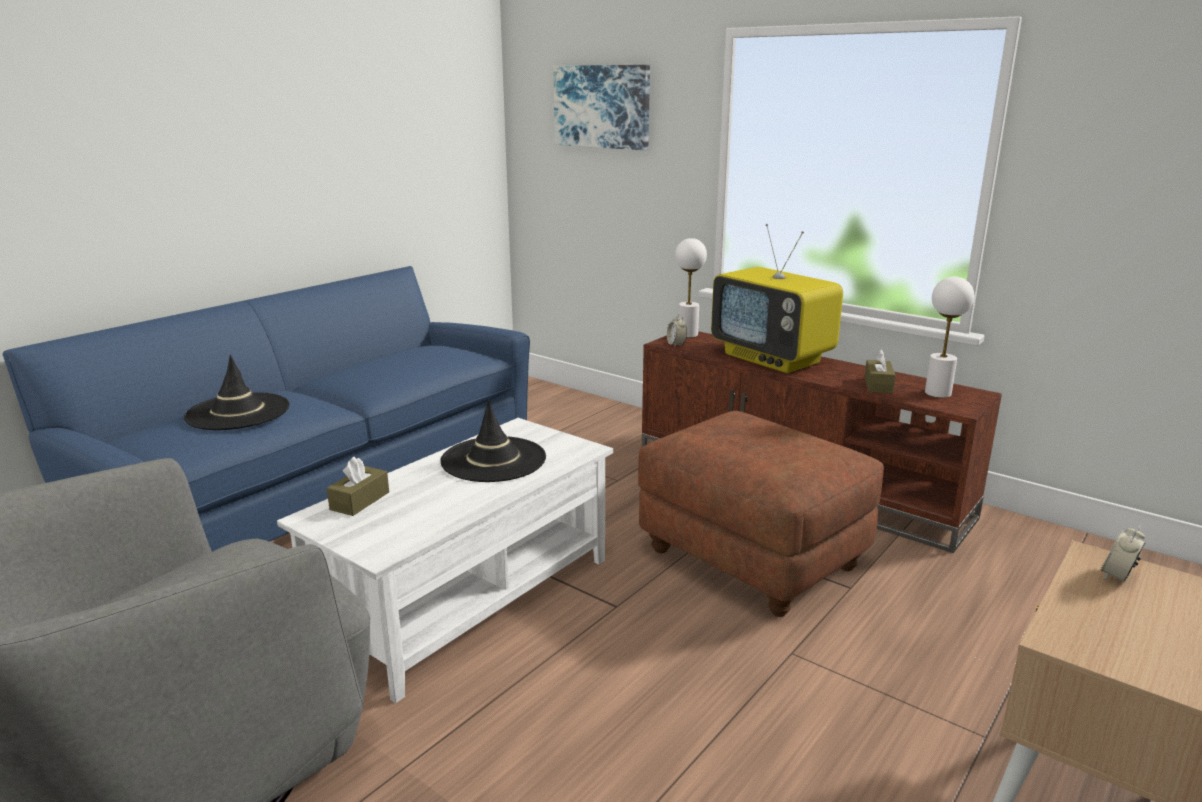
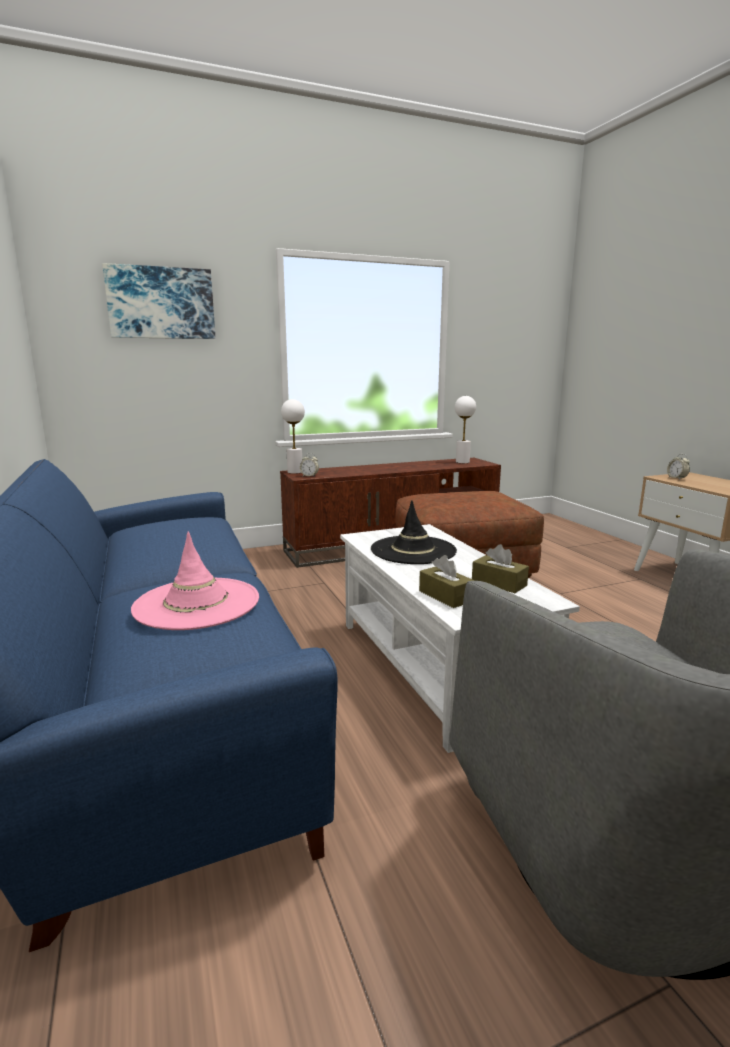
camera: 60 degrees left, 5 degrees down
black hat [184,355,289,430] -> pink hat [131,532,259,630]
television [711,224,843,373] -> none
brown tissue box [865,349,896,393] -> brown tissue box moved to [472,544,529,593]

